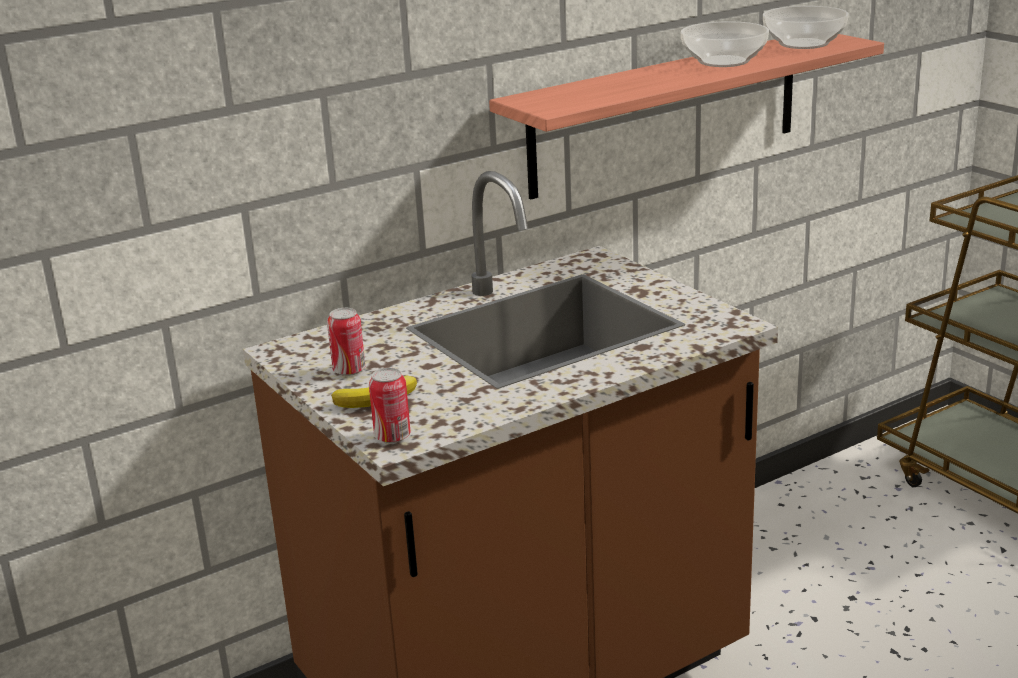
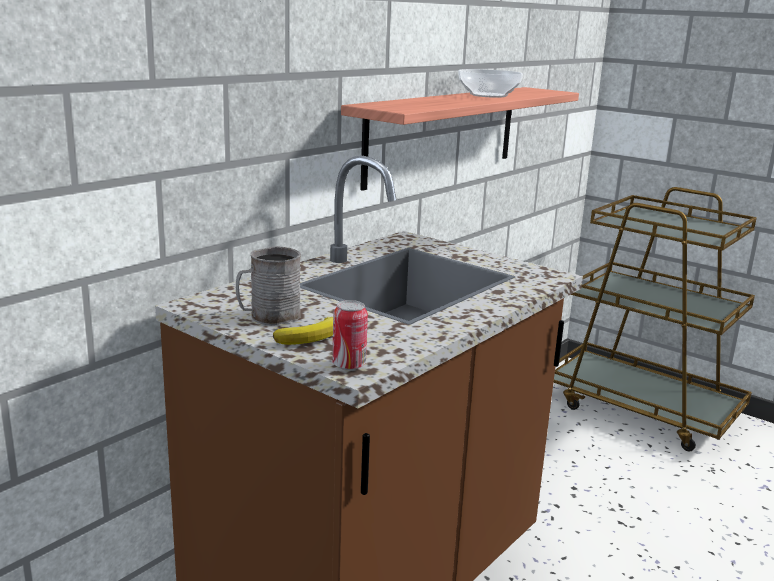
camera: 20 degrees left, 5 degrees down
can [327,308,365,376] -> grey mug [236,246,301,325]
bowl [763,6,849,49] -> none

